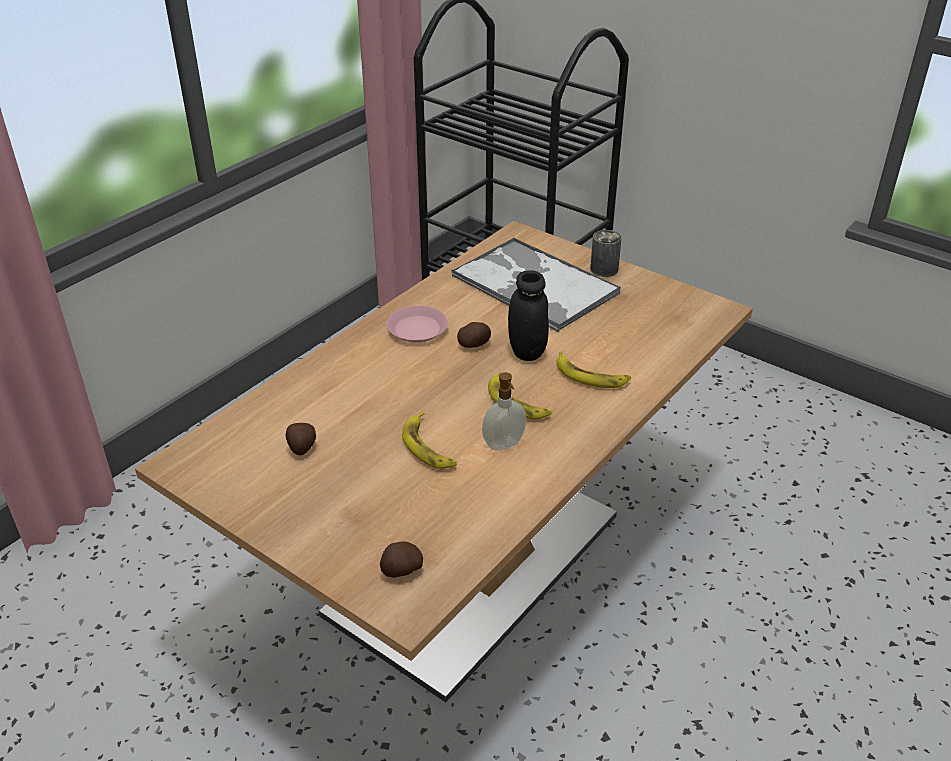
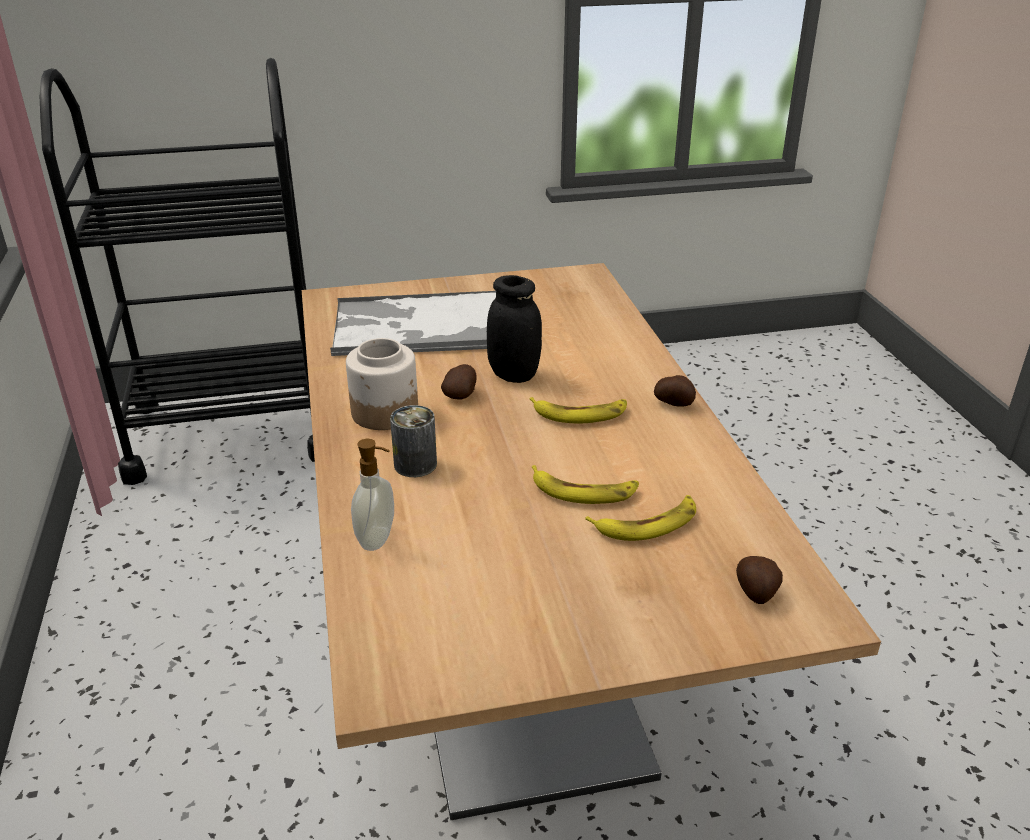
camera: 50 degrees left, 5 degrees down
potato [285,423,316,455] -> potato moved to [654,375,696,407]
pink plate [386,306,448,343] -> jar [346,338,418,430]
soap dispenser [482,372,526,451] -> soap dispenser moved to [351,439,394,551]
banana [556,352,631,388] -> banana moved to [585,495,696,541]
can [590,230,622,277] -> can moved to [390,405,437,477]

